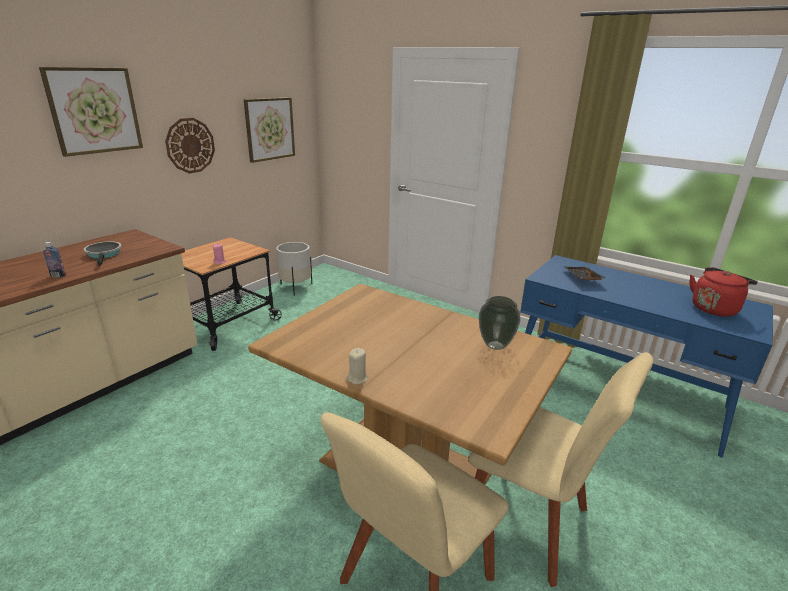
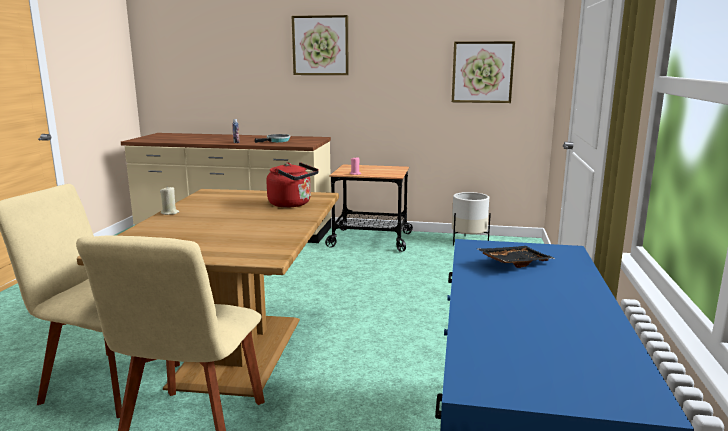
camera: 65 degrees right, 10 degrees down
wall clock [165,118,215,173] -> none
vase [479,296,520,350] -> none
red kettle [689,267,758,317] -> red kettle moved to [267,162,319,208]

